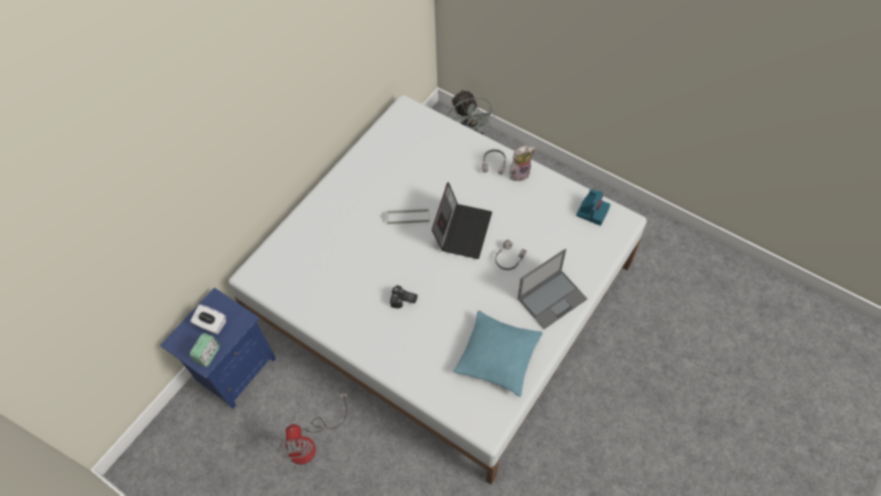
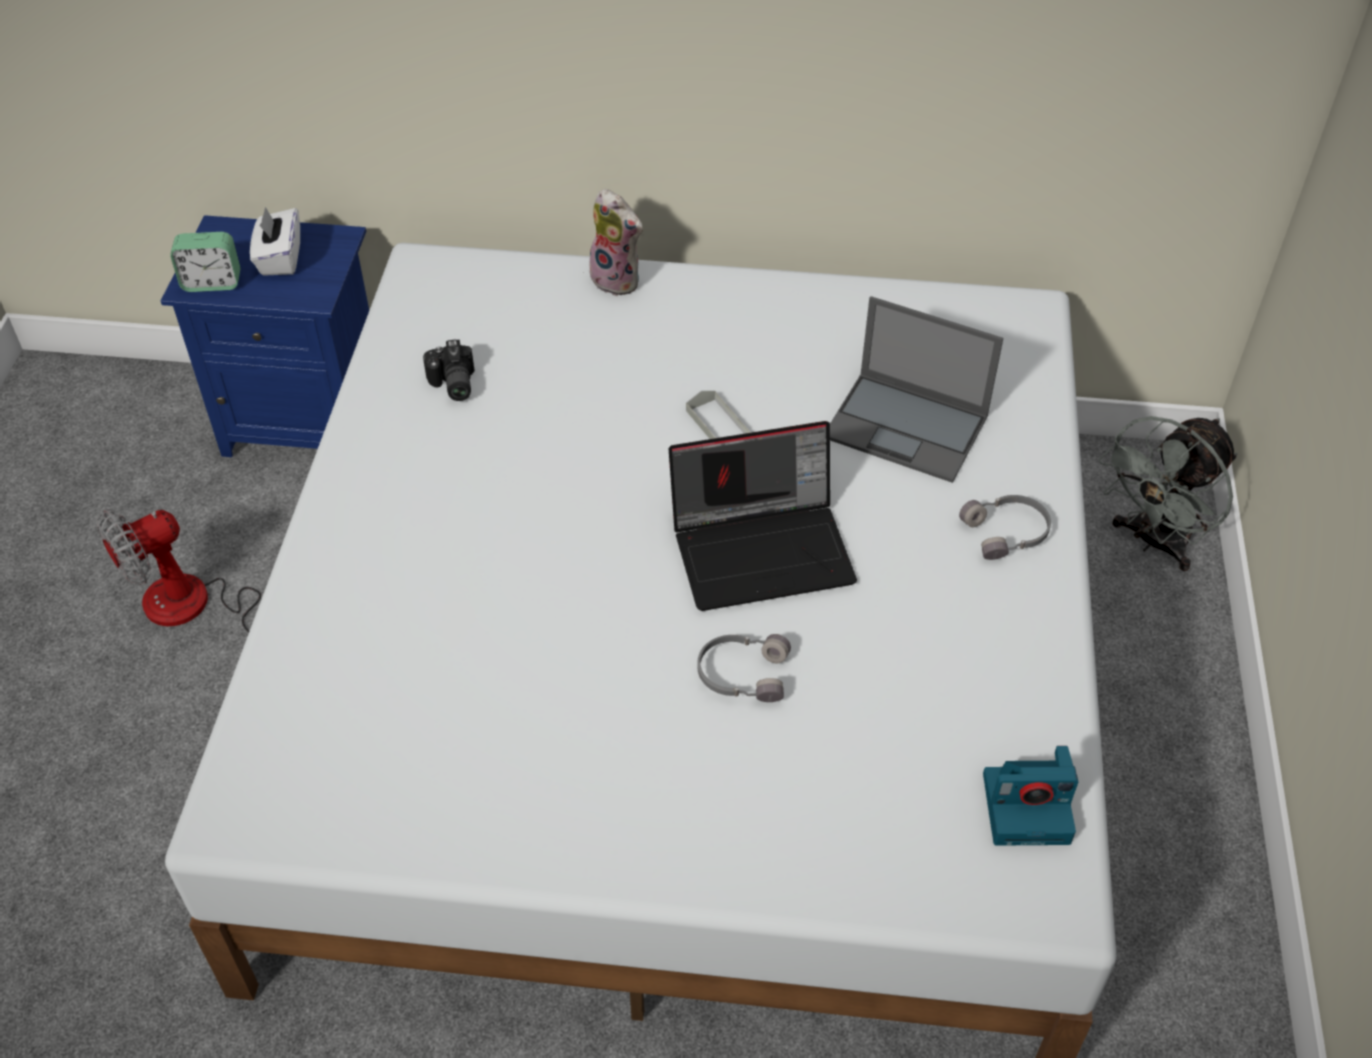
camera: 60 degrees right, 10 degrees down
camera [390,285,418,308] -> camera moved to [423,339,475,401]
turquoise pillow [454,311,543,397] -> none
plush toy [509,145,536,181] -> plush toy moved to [590,189,644,296]
laptop [518,249,587,329] -> laptop moved to [830,296,1003,483]

